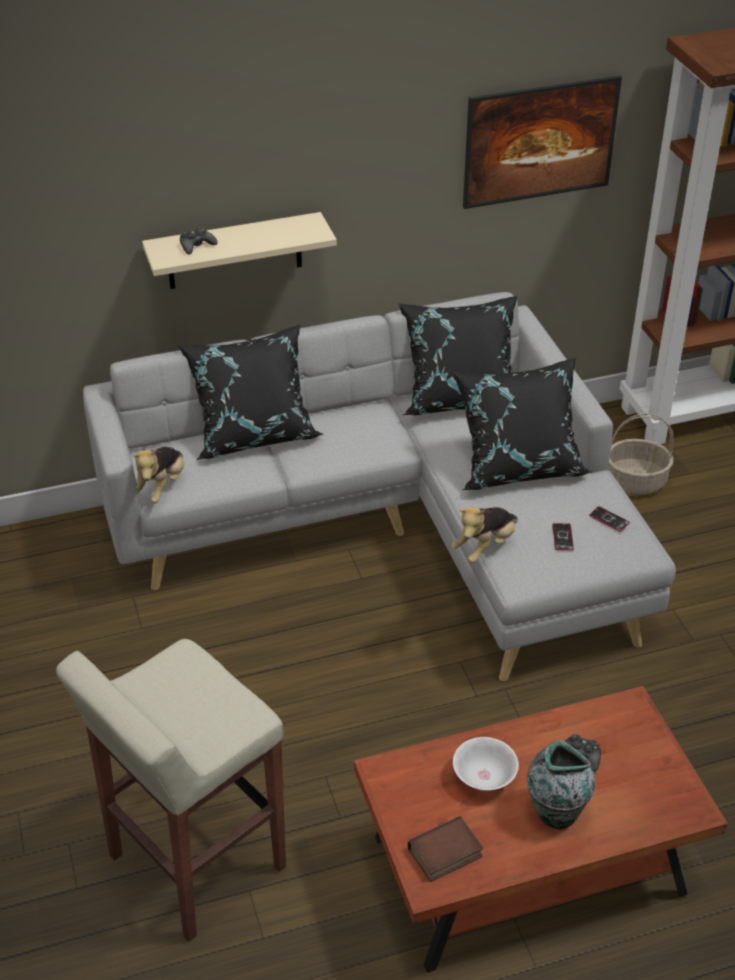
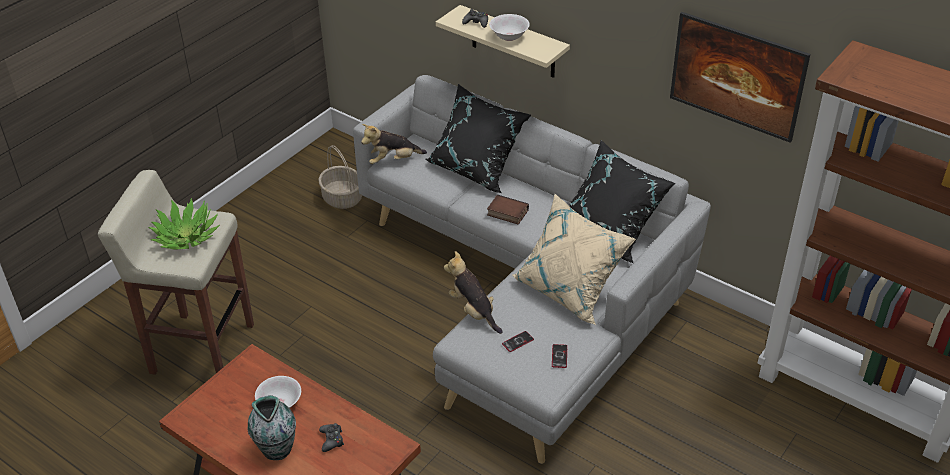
camera: 55 degrees right, 0 degrees up
book [408,816,483,882] -> book moved to [487,195,529,225]
plush toy [451,507,518,563] -> plush toy turned 45 degrees clockwise [444,251,503,334]
black pillow [452,358,591,490] -> beige pillow [512,194,636,325]
basket [608,414,674,495] -> basket moved to [318,145,362,209]
none -> potted plant [148,198,220,250]
none -> white bowl [489,14,530,41]

